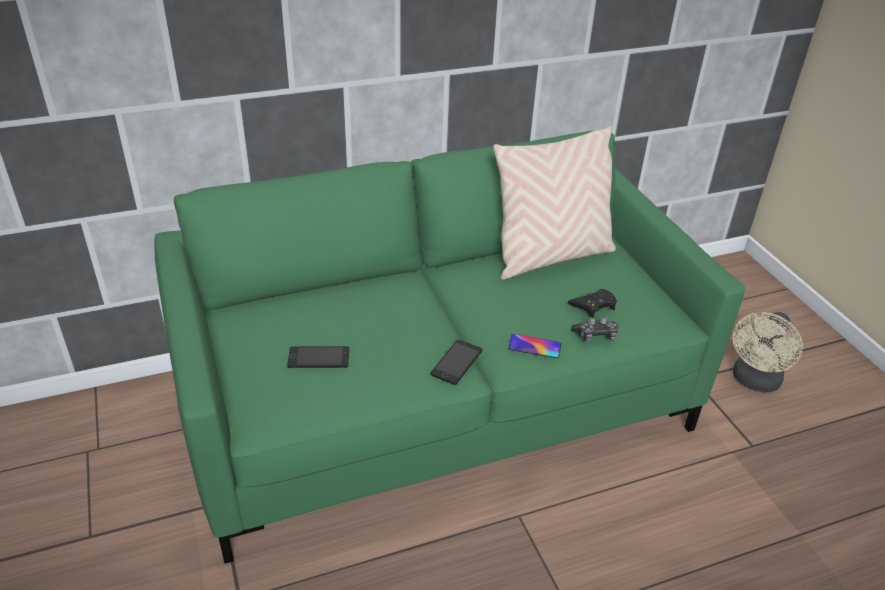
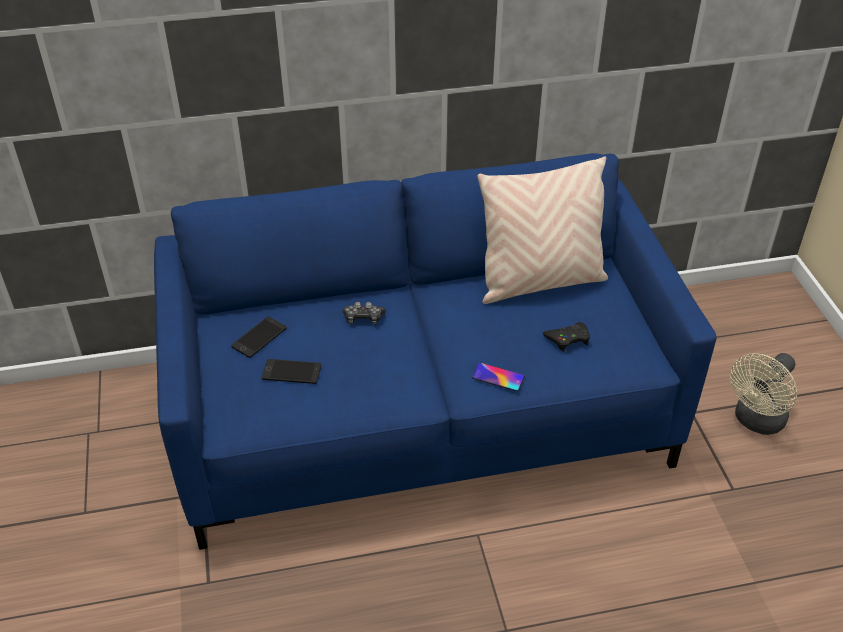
camera: 10 degrees right, 5 degrees up
green sofa [155,131,745,564] -> blue sofa [154,153,717,550]
phone [430,339,482,385] -> phone moved to [231,316,287,358]
game controller [571,317,619,342] -> game controller moved to [343,302,386,324]

